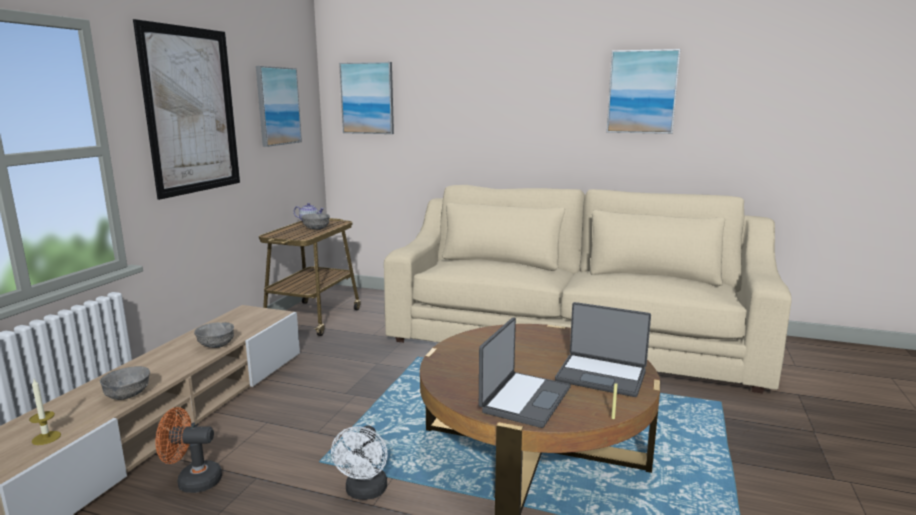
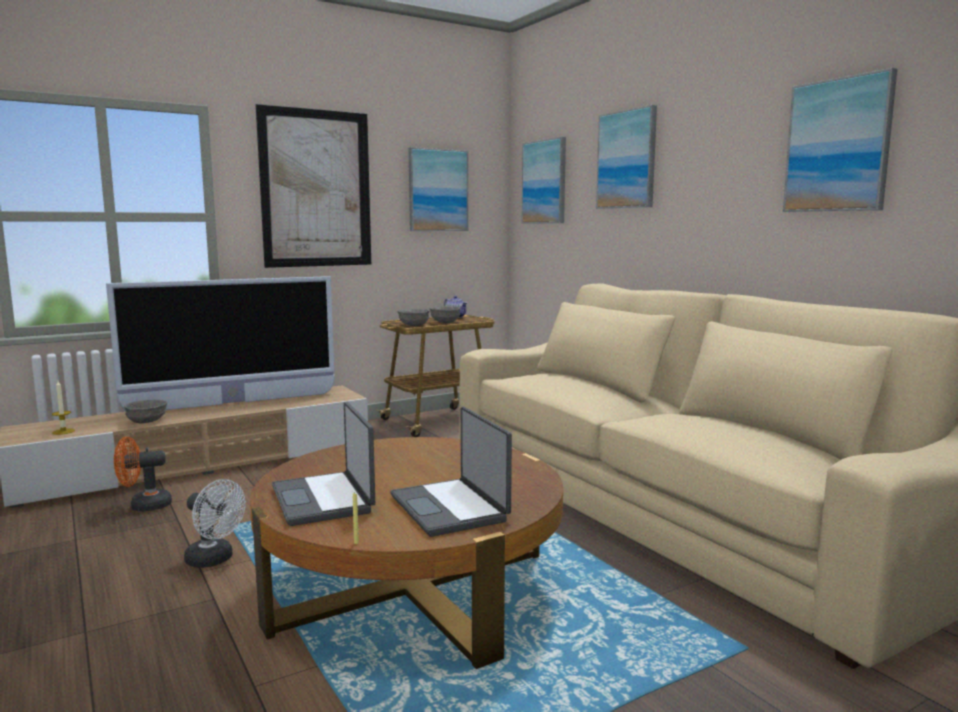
camera: 40 degrees right, 5 degrees down
orange fan [156,407,222,493] -> orange fan turned 60 degrees counterclockwise [114,437,172,511]
grey bowl [194,322,234,348] -> grey bowl moved to [397,309,430,326]
white fan [331,425,388,500] -> white fan turned 105 degrees counterclockwise [184,479,246,568]
laptop [479,317,571,428] -> laptop turned 90 degrees clockwise [272,402,375,526]
none -> television [106,276,334,411]
none -> picture [596,105,657,209]

